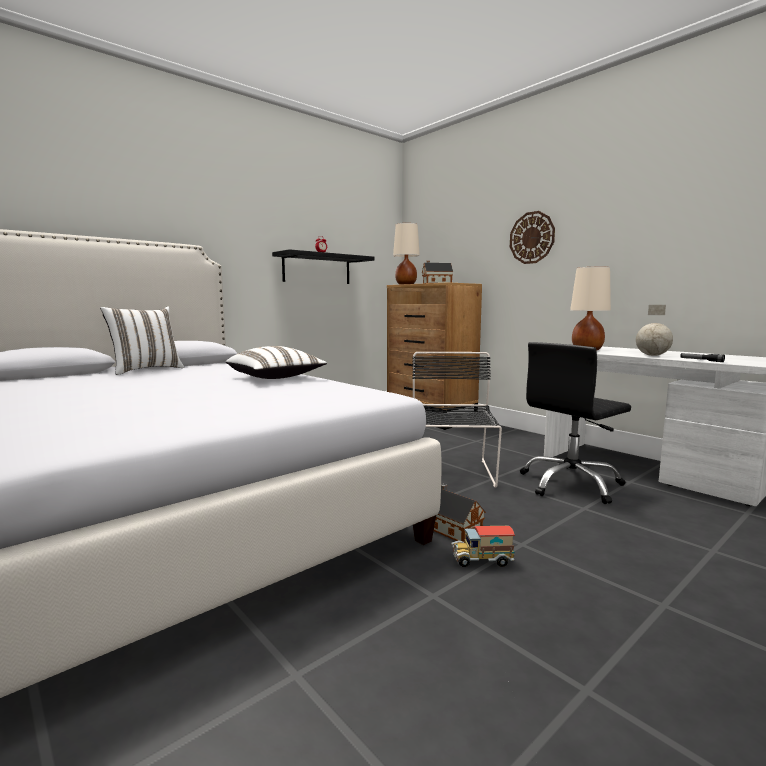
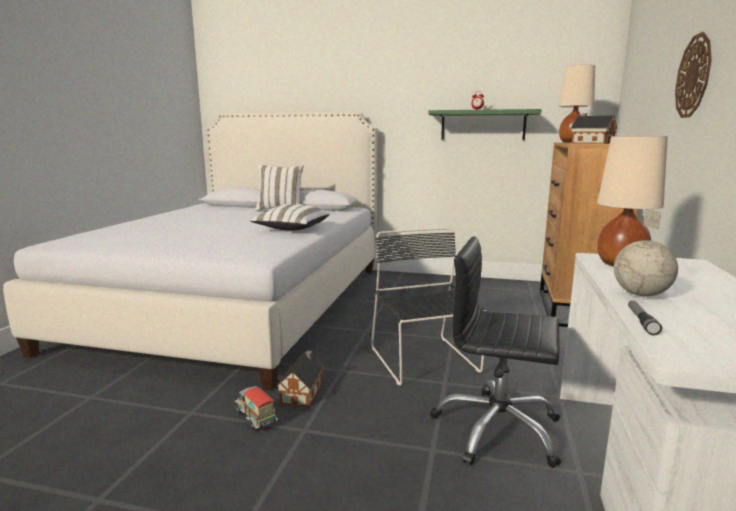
camera: 55 degrees right, 5 degrees up
black shelf [272,249,374,284] -> green shelf [428,109,542,140]
black chair [412,352,502,487] -> black chair turned 75 degrees counterclockwise [371,227,486,386]

